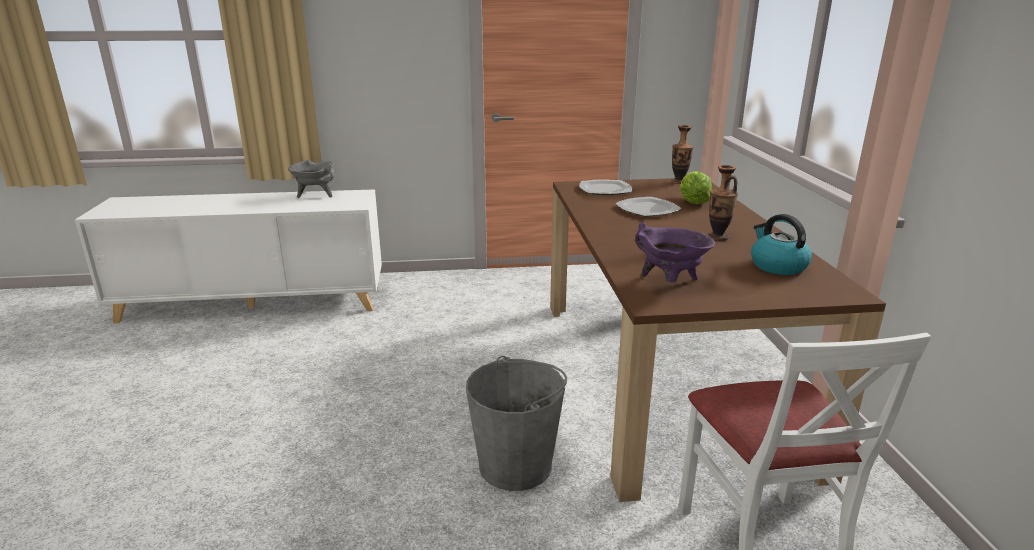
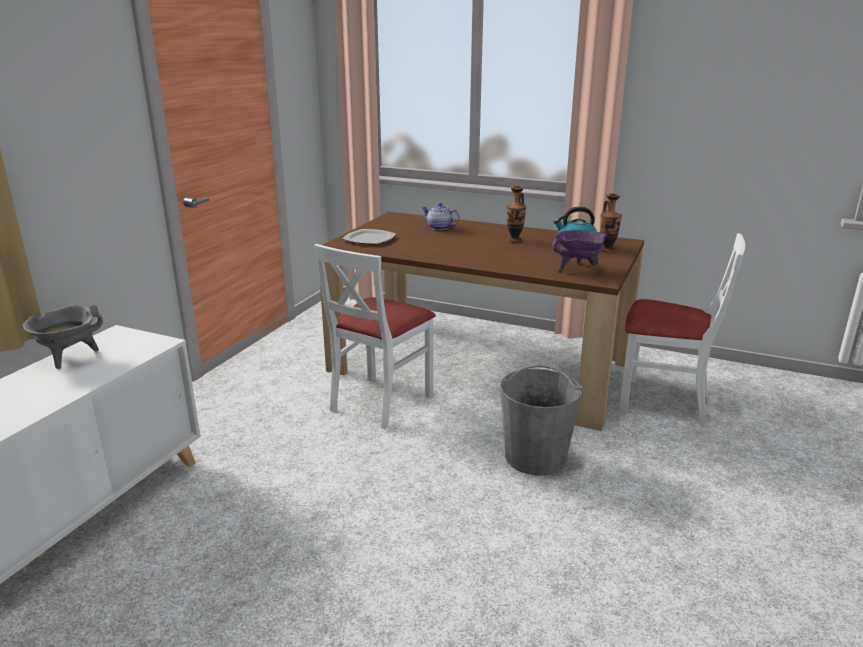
camera: 60 degrees left, 0 degrees up
plate [615,197,682,217] -> none
vase [671,125,693,184] -> vase moved to [600,194,622,253]
lettuce [680,171,712,204] -> teapot [421,203,460,230]
none -> white chair [314,244,436,429]

